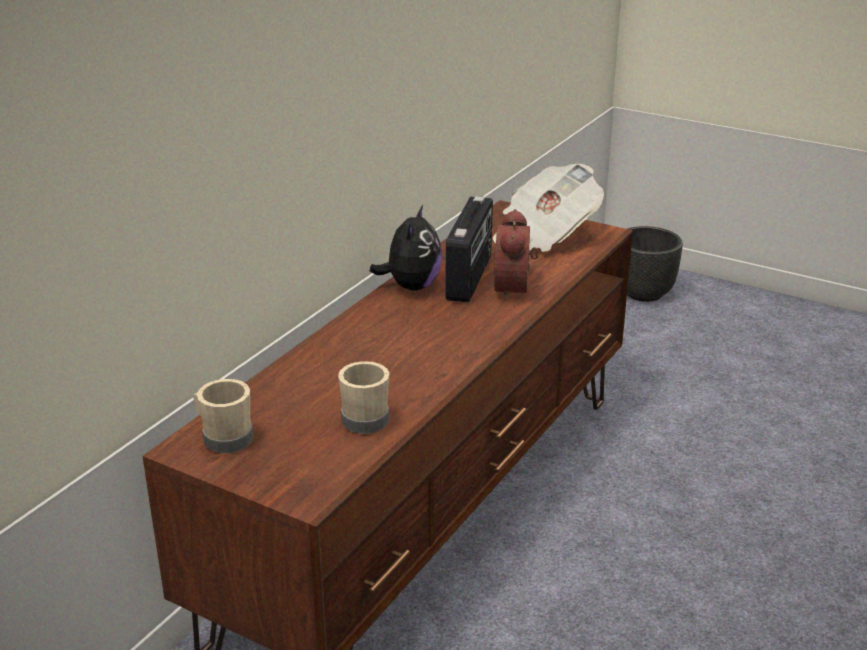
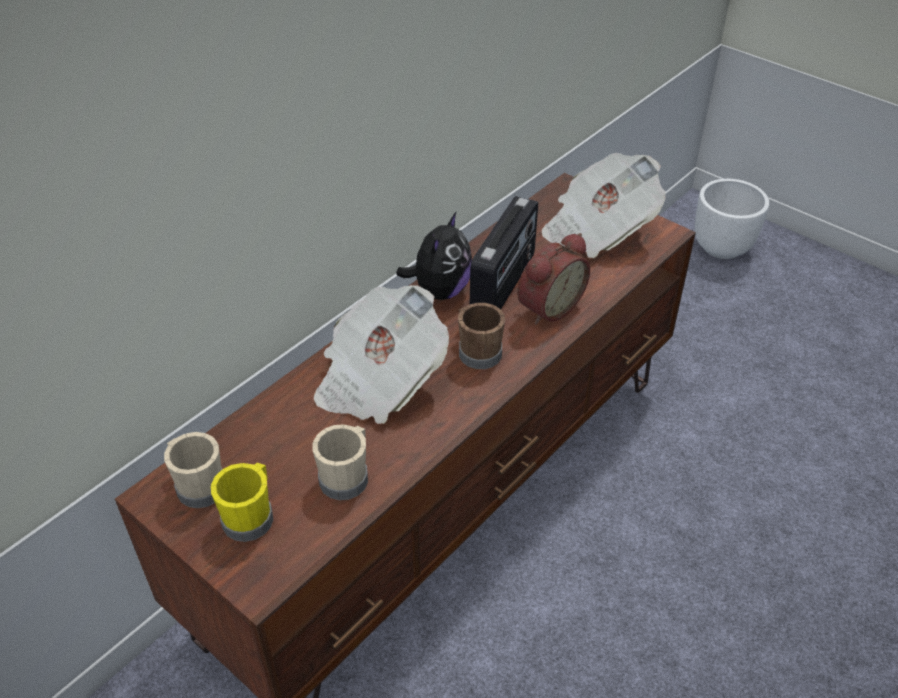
camera: 10 degrees right, 15 degrees up
alarm clock [494,209,539,301] -> alarm clock turned 150 degrees counterclockwise [517,233,590,325]
black planter [627,226,683,302] -> white planter [695,179,769,259]
none -> yellow mug [211,463,273,542]
none -> newspaper [313,285,449,424]
none -> brown mug [458,303,505,369]

